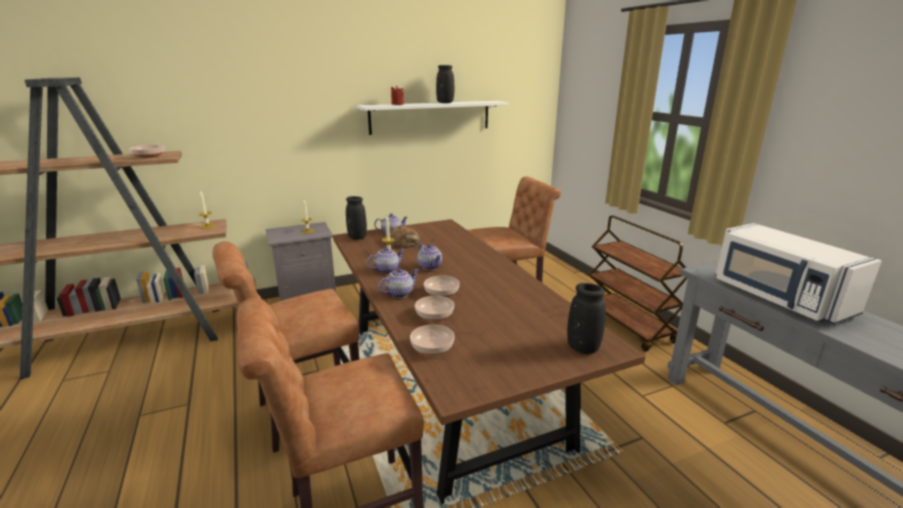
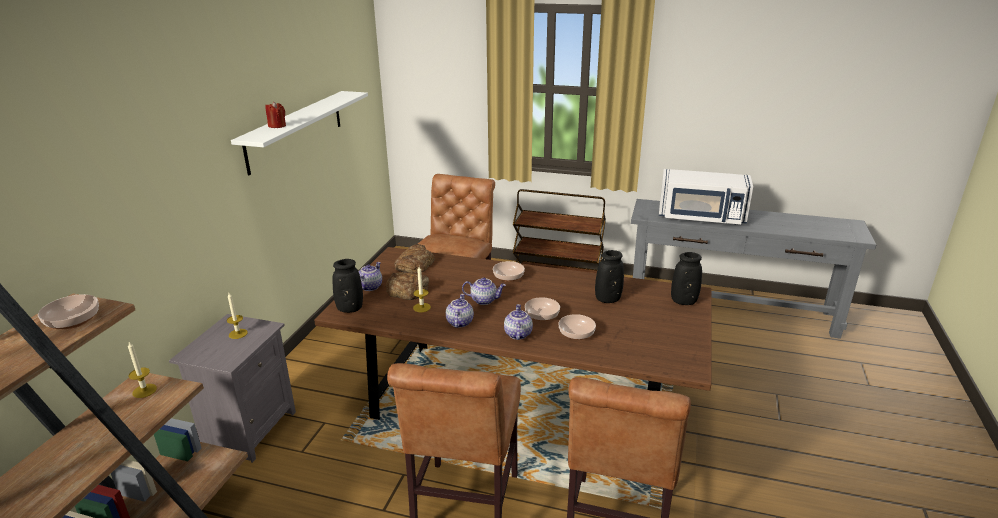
camera: 50 degrees left, 5 degrees up
bowl [410,325,454,355] -> bowl moved to [493,261,525,282]
black vase [436,65,454,103] -> black vase moved to [595,250,624,303]
none -> bread [394,244,435,273]

